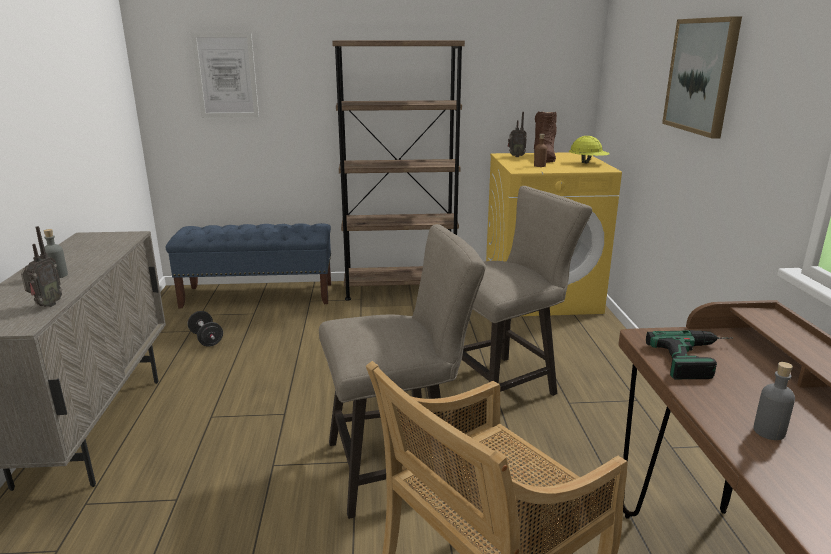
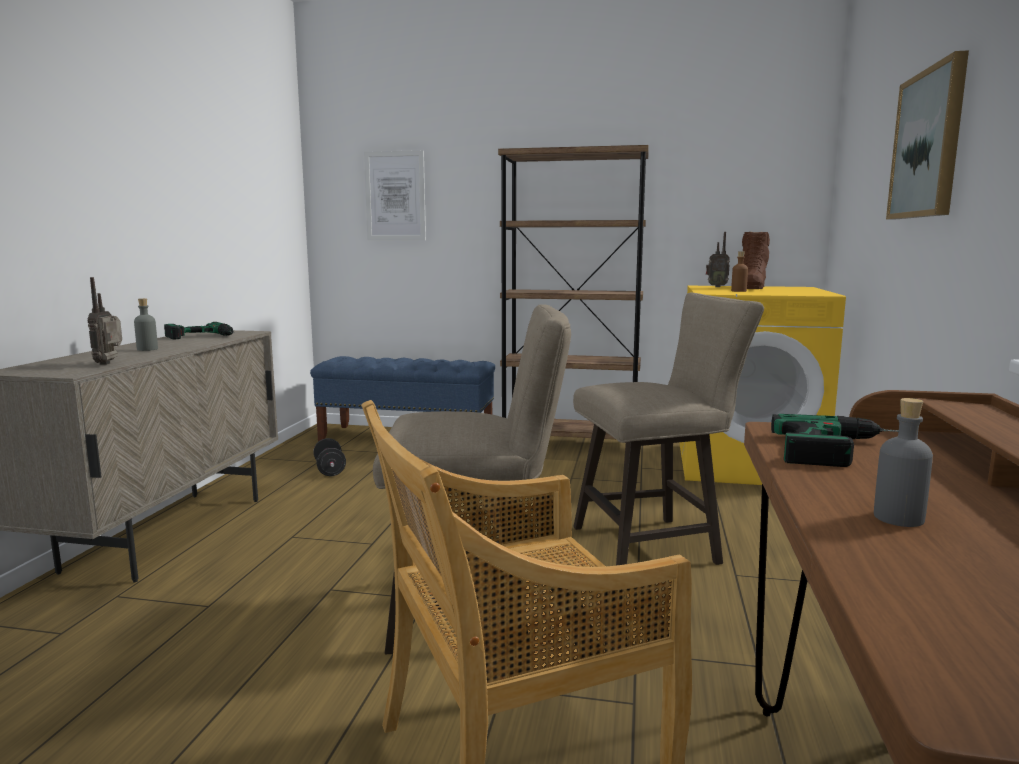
camera: 15 degrees right, 10 degrees down
radio [21,226,62,307] -> radio turned 150 degrees clockwise [87,277,122,365]
yellow hard hat [569,136,610,163] -> none
none -> power drill [164,322,234,339]

